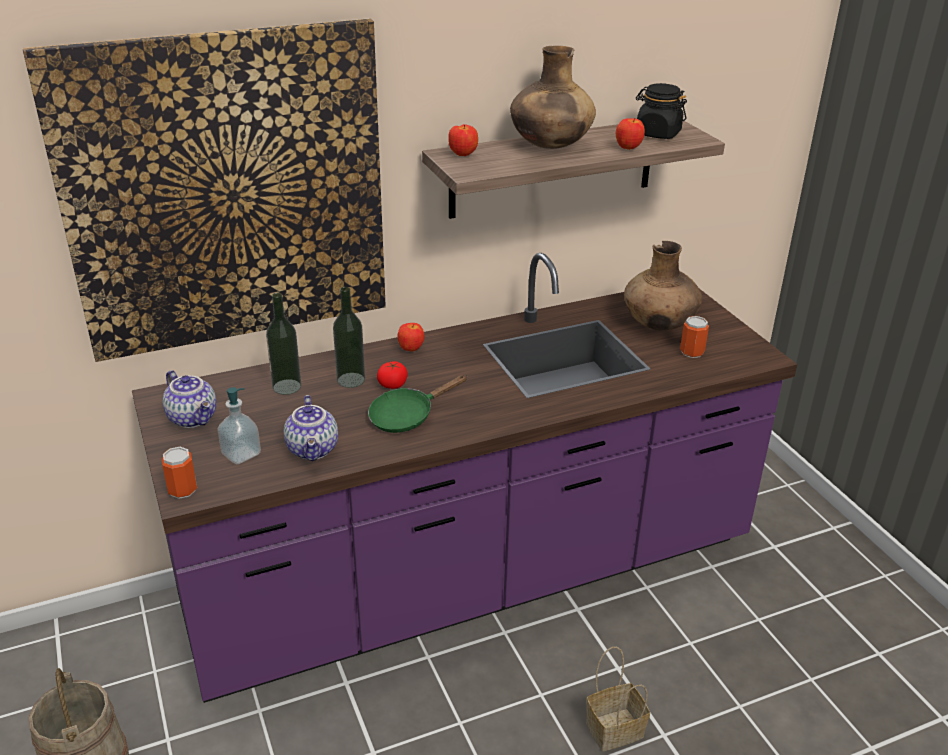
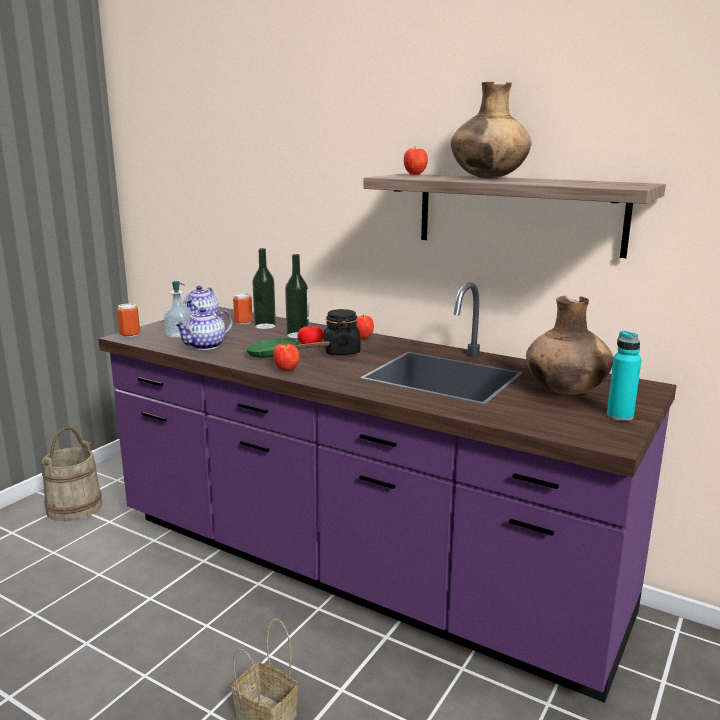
camera: 55 degrees right, 15 degrees down
picture [23,18,386,362] -> none
apple [616,118,645,150] -> apple moved to [273,344,299,371]
black jar [636,83,687,139] -> black jar moved to [324,309,360,355]
can [680,316,709,358] -> can moved to [233,293,252,324]
none -> turquoise bottle [607,331,642,421]

